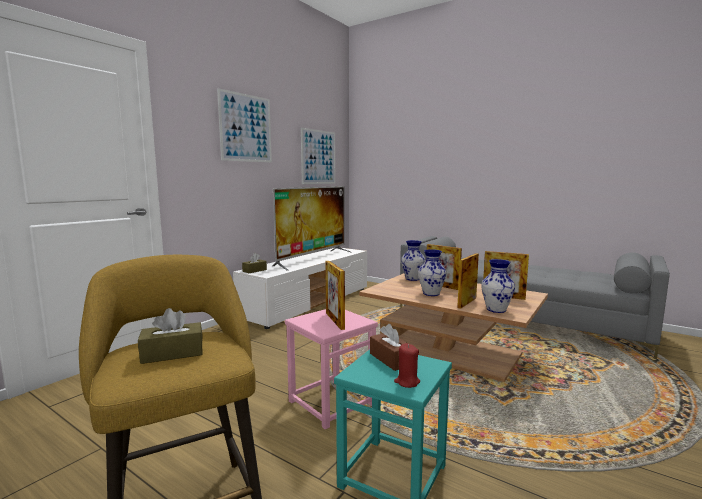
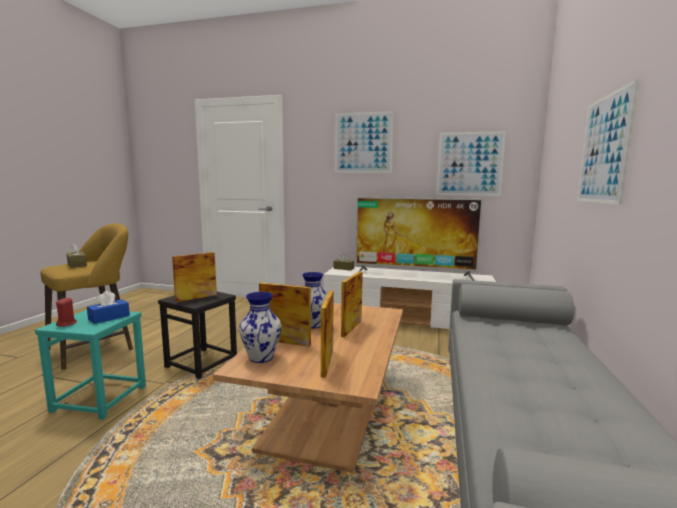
camera: 70 degrees right, 0 degrees up
pink stool [285,309,378,430] -> black stool [158,292,237,379]
brown tissue box [370,324,407,371] -> blue tissue box [87,291,130,324]
vase [401,240,426,281] -> none
none -> picture [577,79,639,205]

